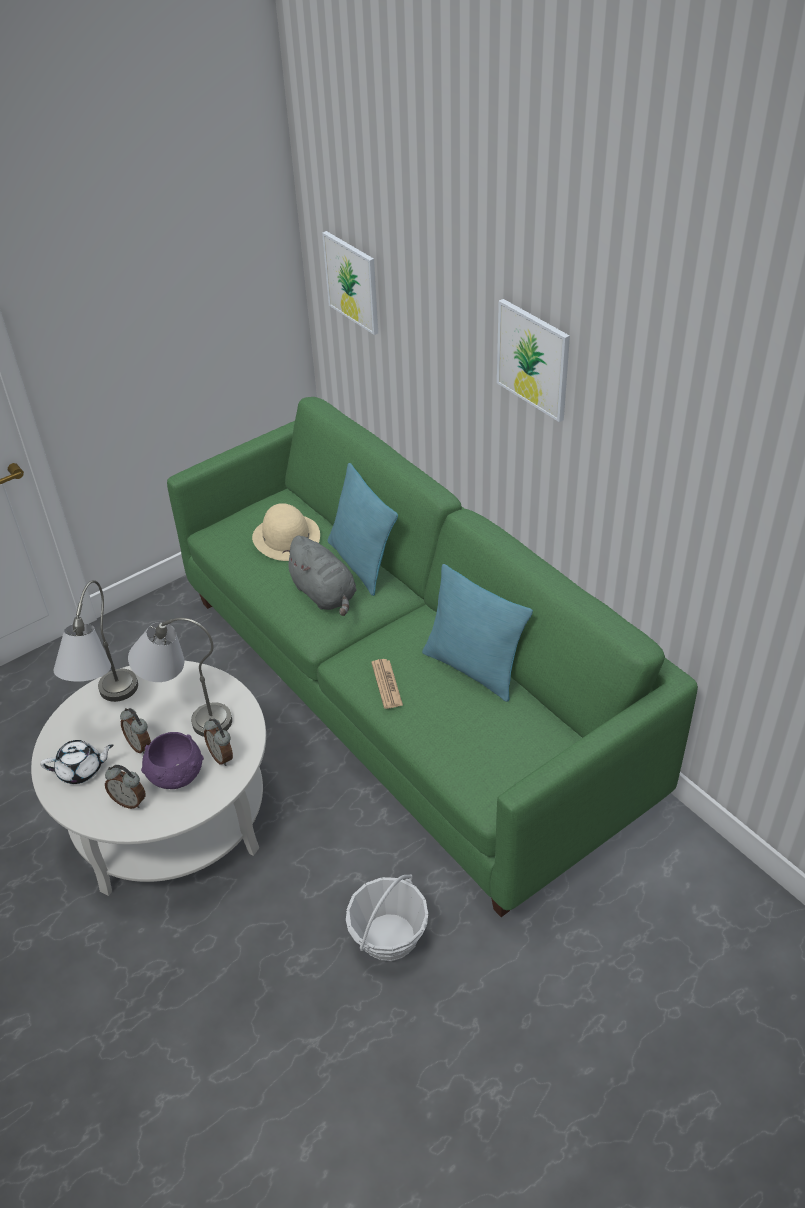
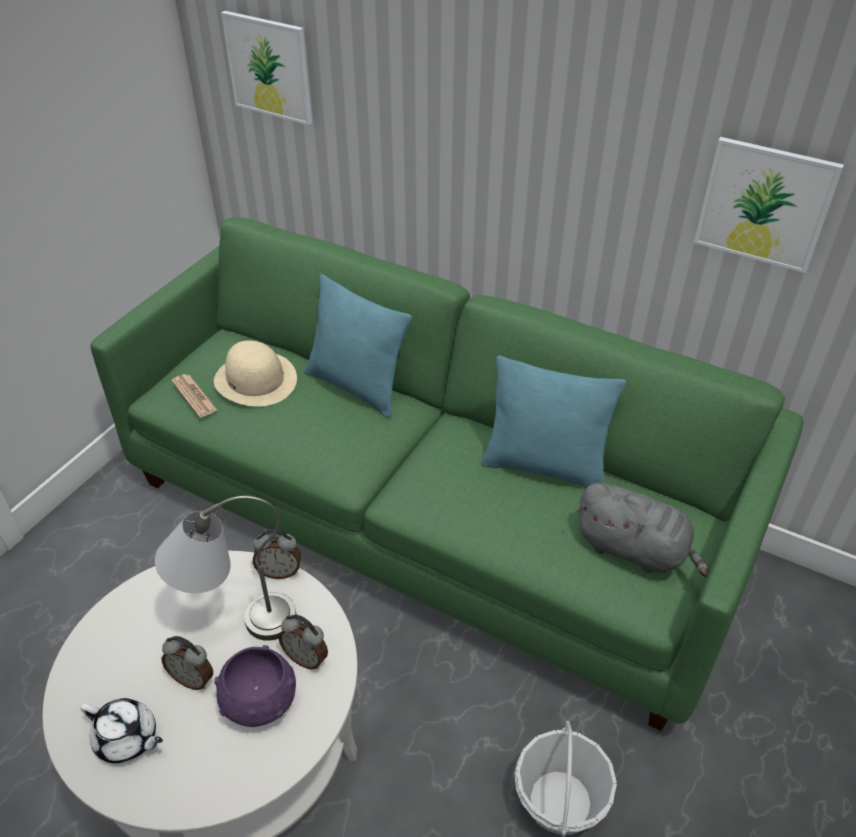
camera: 25 degrees left, 0 degrees up
white teapot [40,740,114,784] -> white teapot turned 60 degrees clockwise [80,698,163,764]
grey table lamp [53,580,138,702] -> none
alarm clock [105,765,145,809] -> alarm clock moved to [253,529,301,579]
grey plush toy [283,536,357,616] -> grey plush toy moved to [576,483,709,578]
newspaper [371,659,403,709] -> newspaper moved to [171,374,218,418]
picture [497,299,570,422] -> picture moved to [694,137,844,273]

